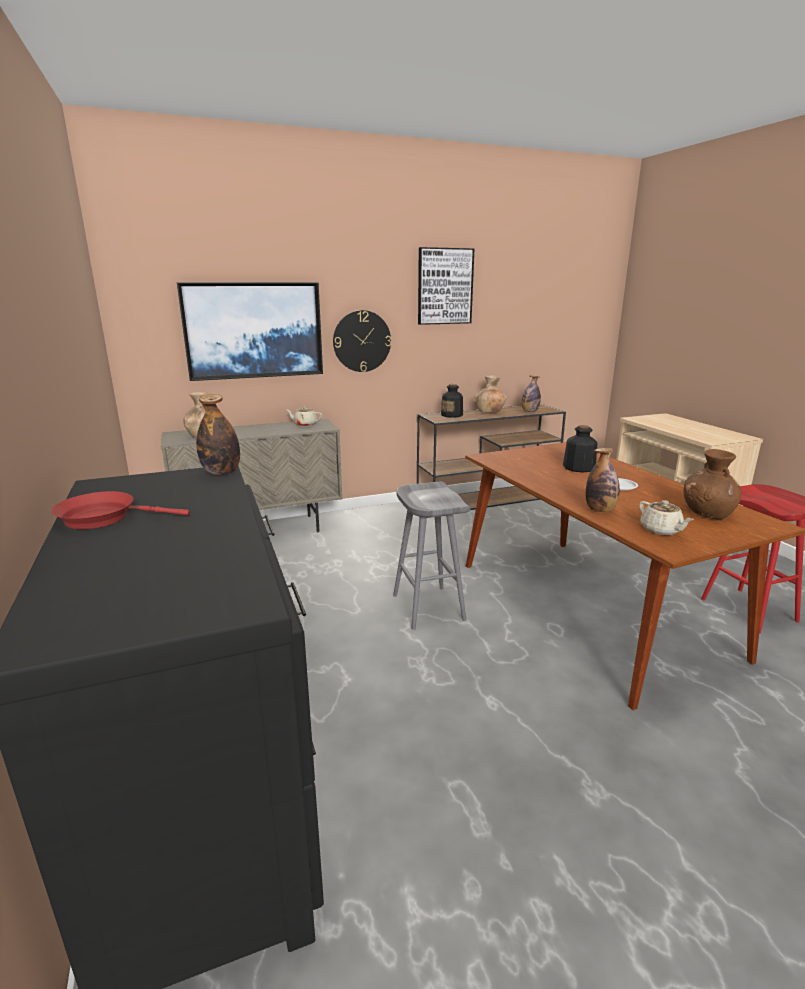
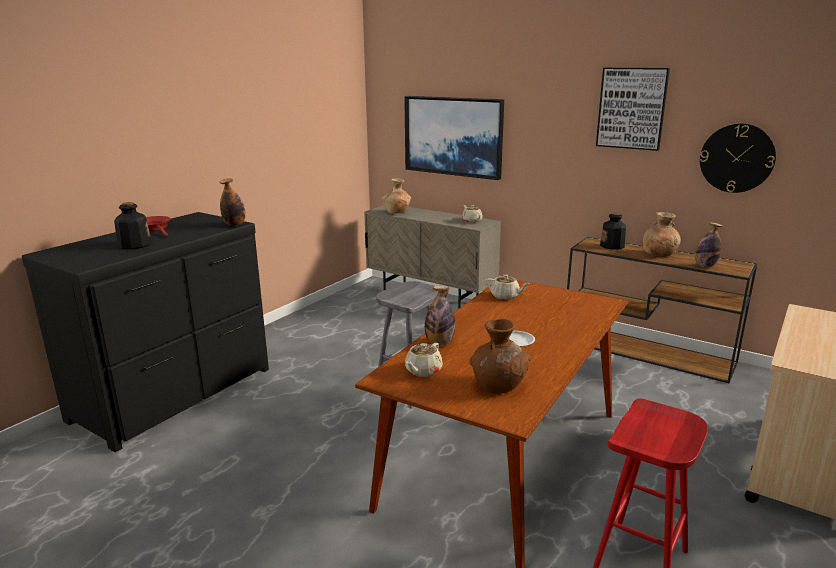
camera: 55 degrees right, 0 degrees up
wall clock [333,310,391,372] -> wall clock moved to [700,124,776,193]
bottle [563,425,597,473] -> bottle moved to [114,202,151,249]
none -> beige teapot [485,274,530,300]

